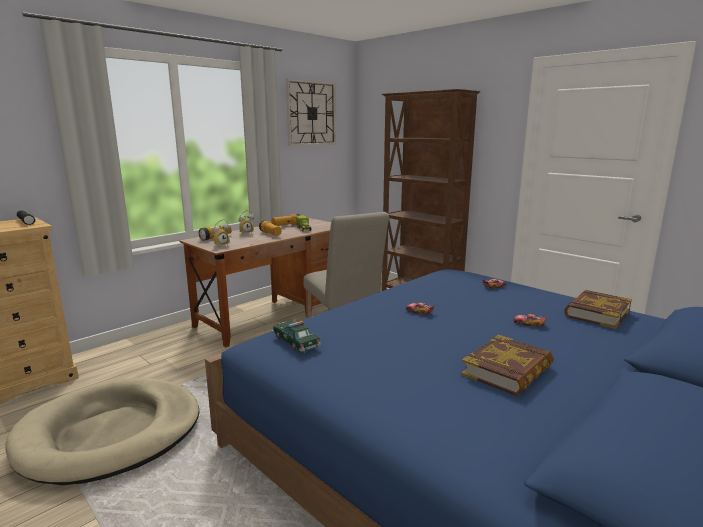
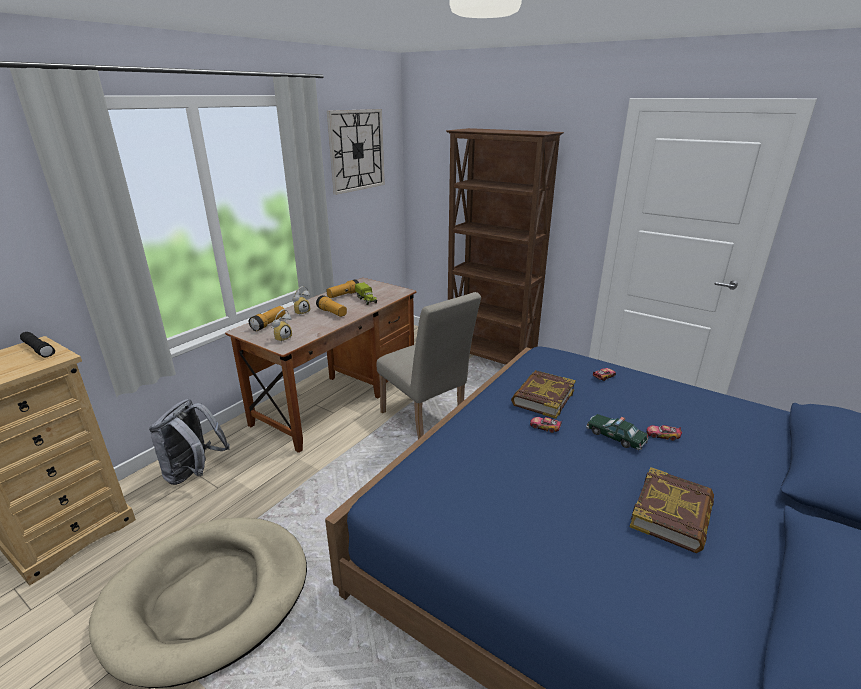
camera: 10 degrees left, 10 degrees up
toy car [272,321,322,352] -> toy car moved to [586,414,649,450]
book [564,290,632,329] -> book moved to [511,370,576,419]
none -> grey backpack [149,399,230,485]

